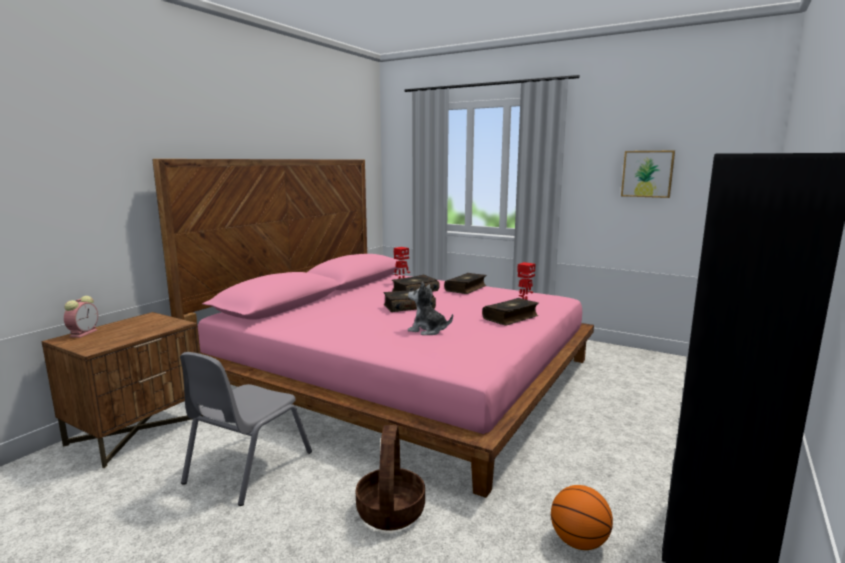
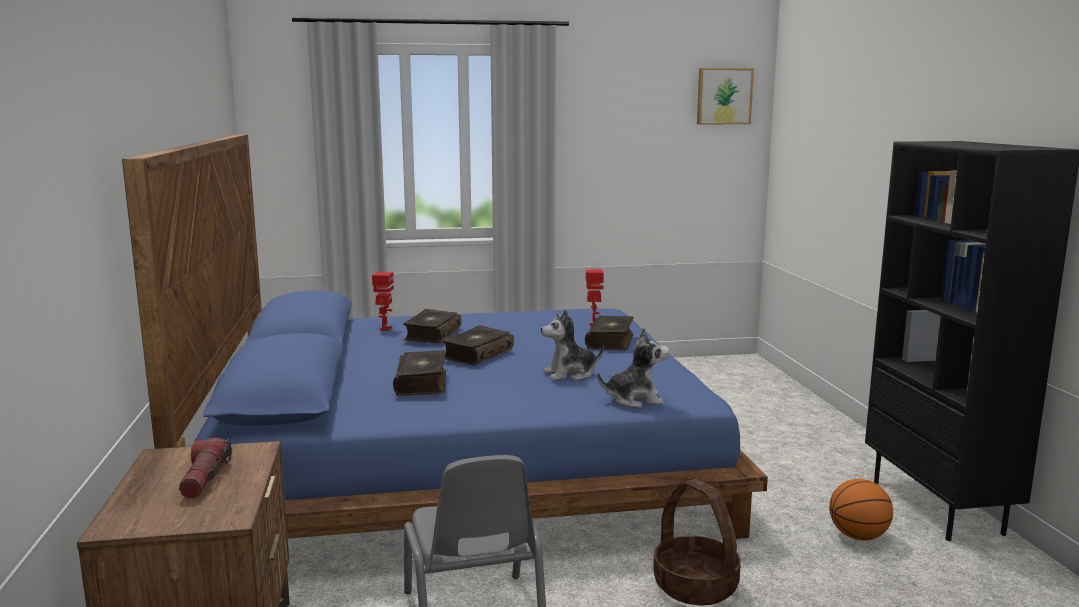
camera: 40 degrees left, 0 degrees up
alarm clock [64,296,98,338] -> none
pink bed [152,159,594,498] -> blue bed [122,134,768,539]
book [444,273,486,294] -> book moved to [393,350,446,396]
picture [621,151,675,198] -> picture moved to [697,68,754,124]
none -> flashlight [179,438,232,499]
none -> plush toy [597,328,670,408]

